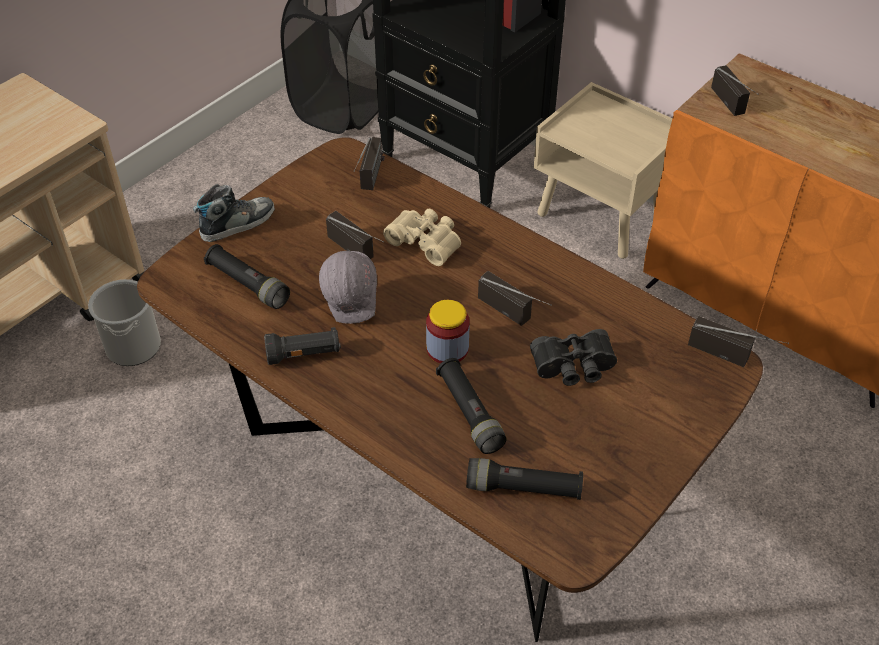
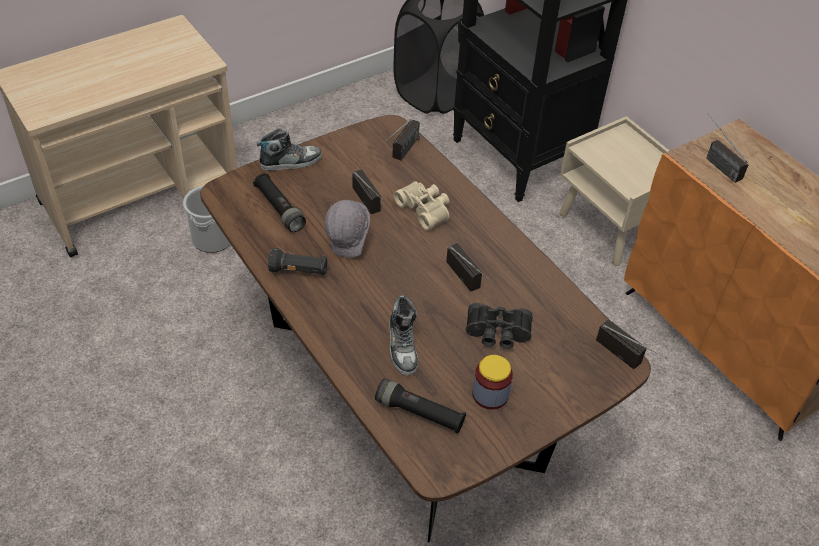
camera: 15 degrees right, 0 degrees up
jar [426,300,470,364] -> jar moved to [472,355,513,409]
black flashlight [436,358,507,454] -> shoe [389,295,418,375]
radio [711,65,758,116] -> radio turned 150 degrees clockwise [706,113,748,183]

